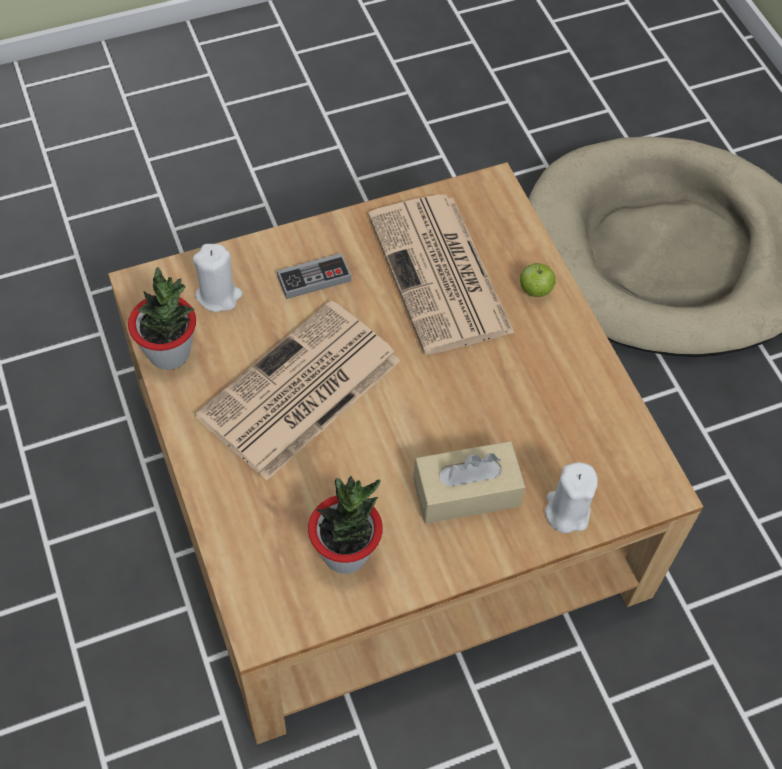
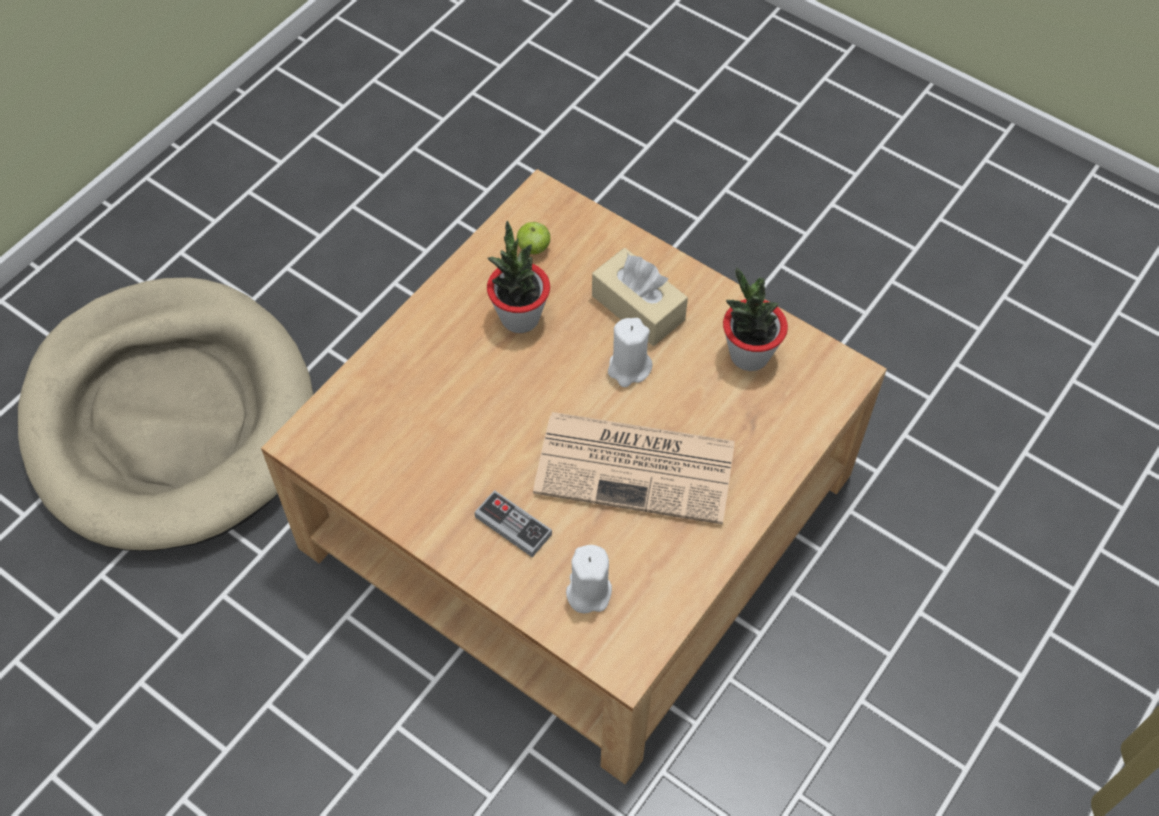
camera: 120 degrees left, 0 degrees up
potted plant [128,267,196,370] -> potted plant moved to [487,221,550,333]
newspaper [368,194,514,355] -> none
apple [520,262,556,297] -> apple moved to [517,222,551,254]
white candle [545,462,598,533] -> white candle moved to [608,318,653,387]

